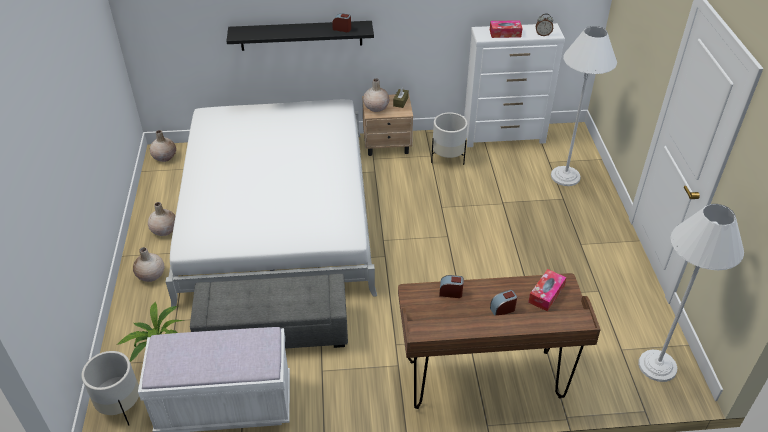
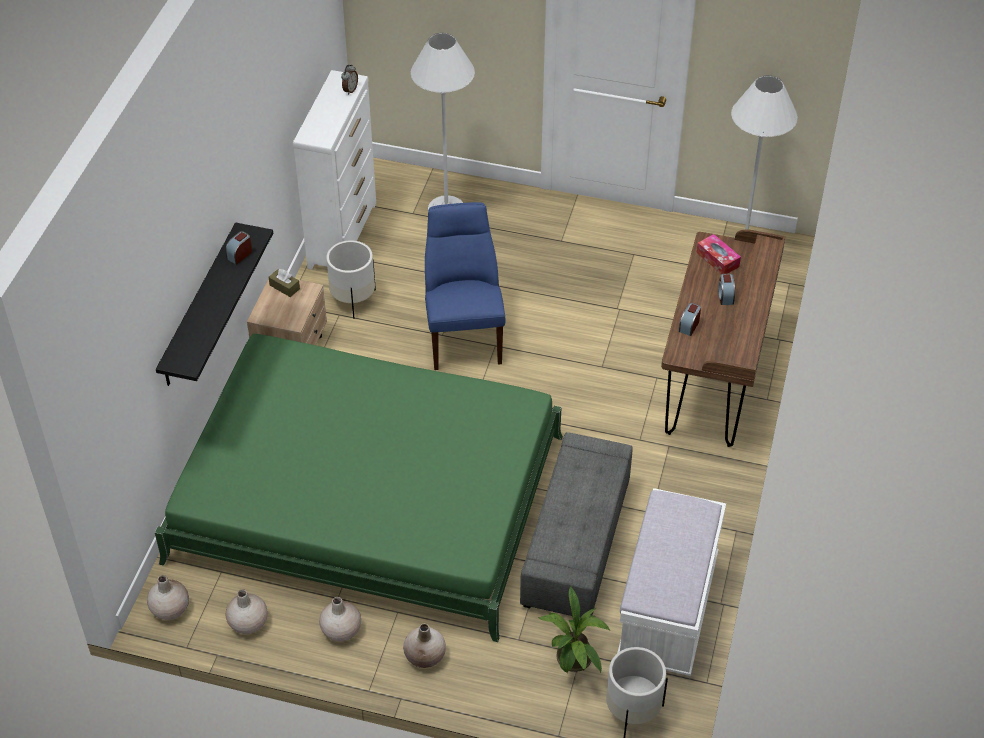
camera: 70 degrees left, 5 degrees up
white bed [166,100,377,307] -> green bed [155,334,563,642]
beige vase [363,79,389,112] -> beige vase moved to [225,589,268,634]
tissue box [490,20,523,38] -> none
none -> blue chair [425,202,505,370]

